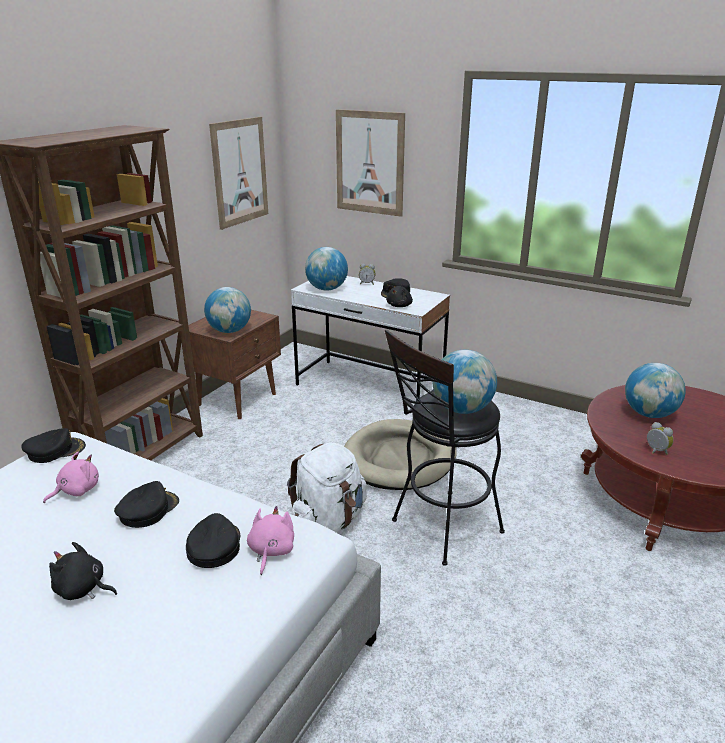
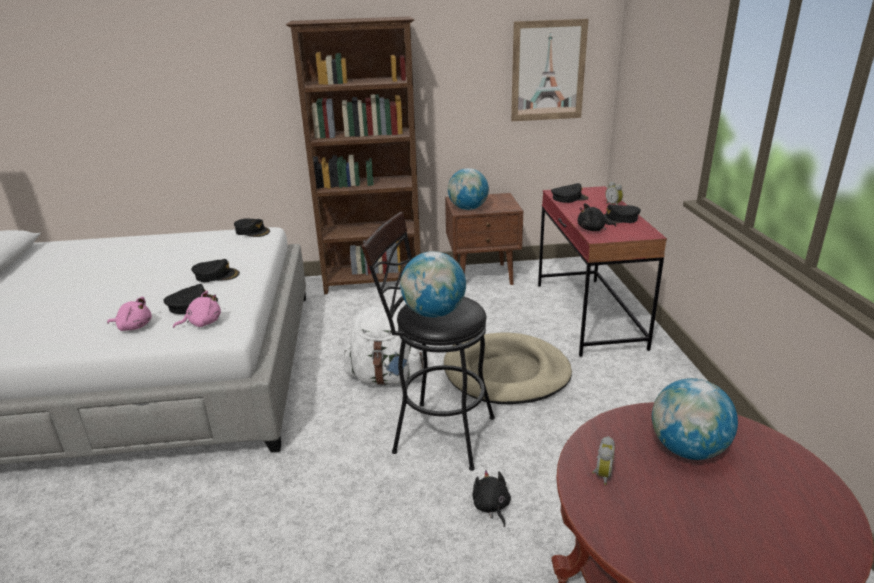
camera: 55 degrees right, 0 degrees up
pink plush toy [43,452,99,503] -> pink plush toy moved to [107,297,152,331]
black plush toy [49,542,117,600] -> black plush toy moved to [472,470,511,527]
white desk [291,276,450,401] -> red desk [538,186,667,357]
globe [305,247,348,291] -> black cap [551,183,589,203]
picture [336,109,405,217] -> none

